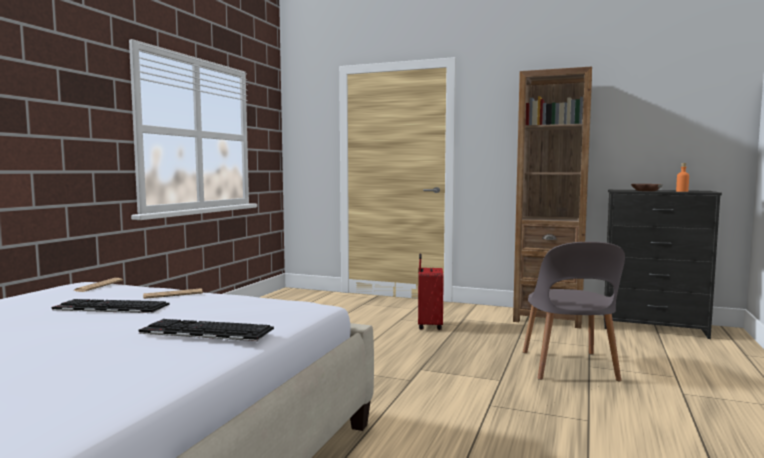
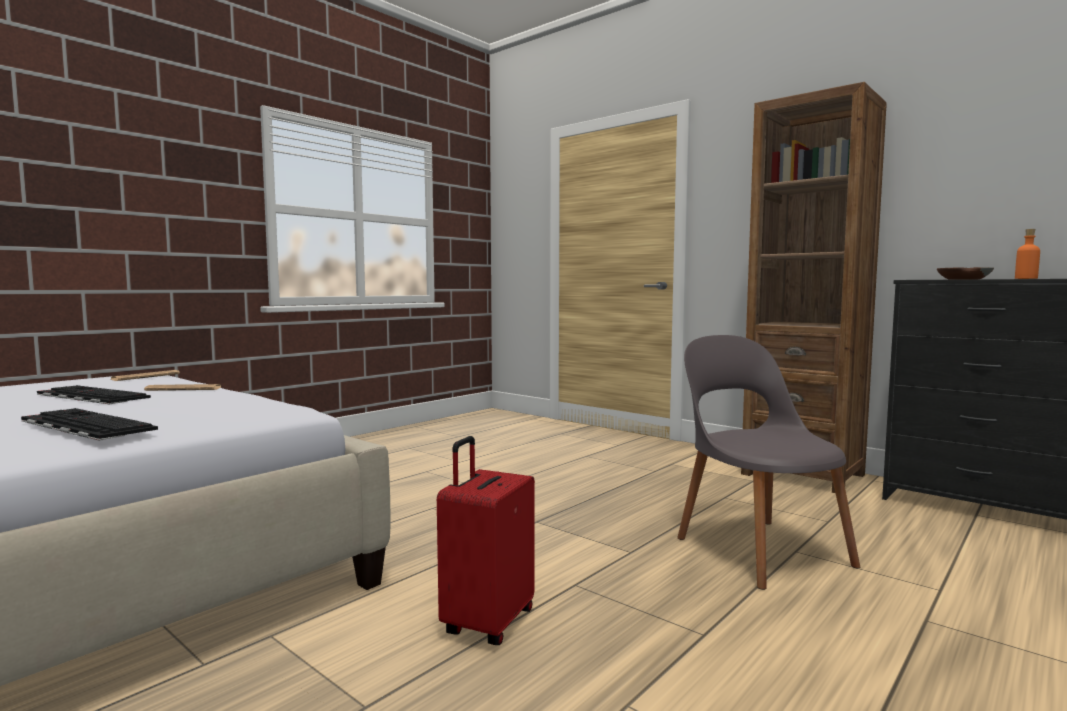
camera: 20 degrees right, 0 degrees up
red suitcase [418,253,444,330] -> red suitcase moved to [437,436,535,645]
grey chair [523,242,625,381] -> grey chair turned 135 degrees clockwise [677,335,860,590]

